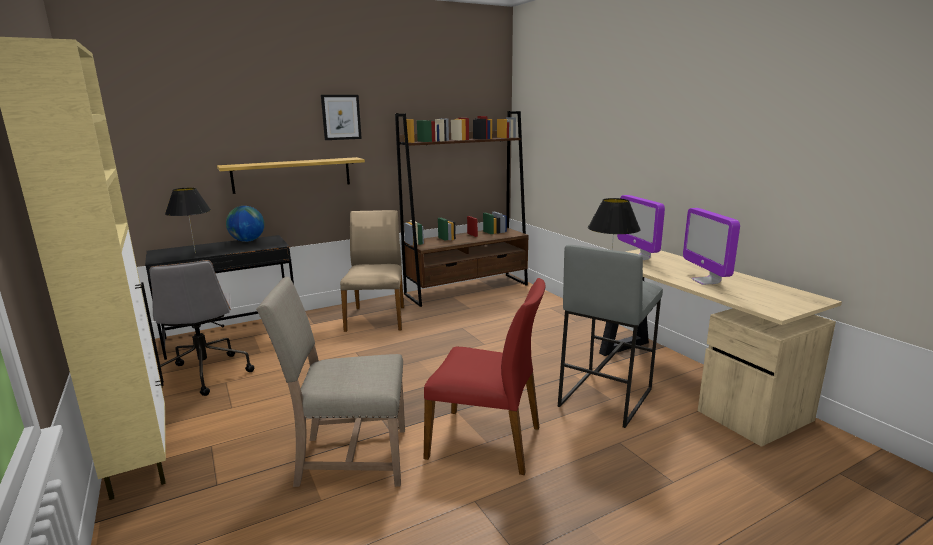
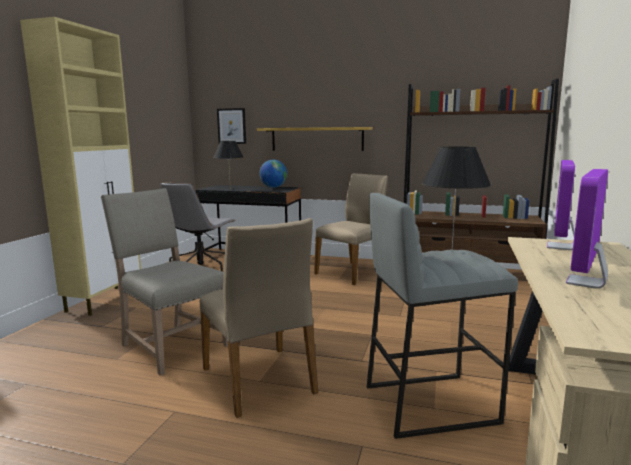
camera: 45 degrees right, 5 degrees down
picture [321,95,362,140] -> picture moved to [217,108,246,144]
red chair [424,278,545,475] -> beige chair [200,218,318,418]

